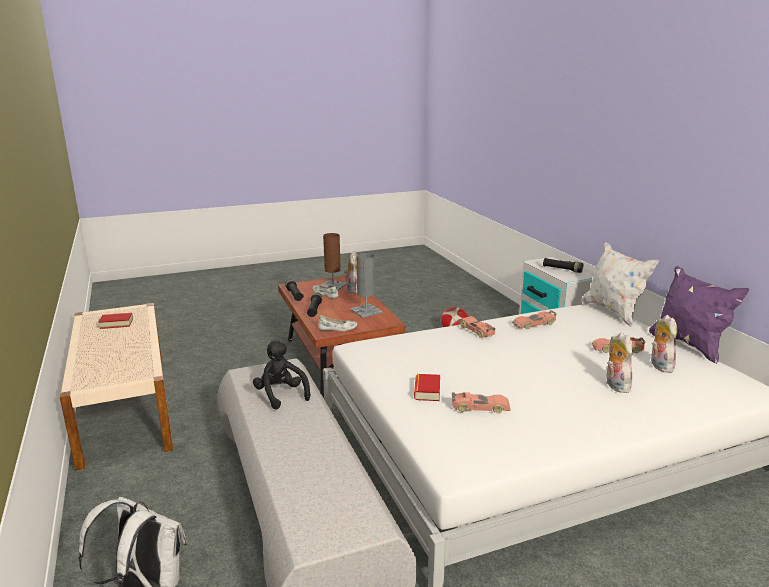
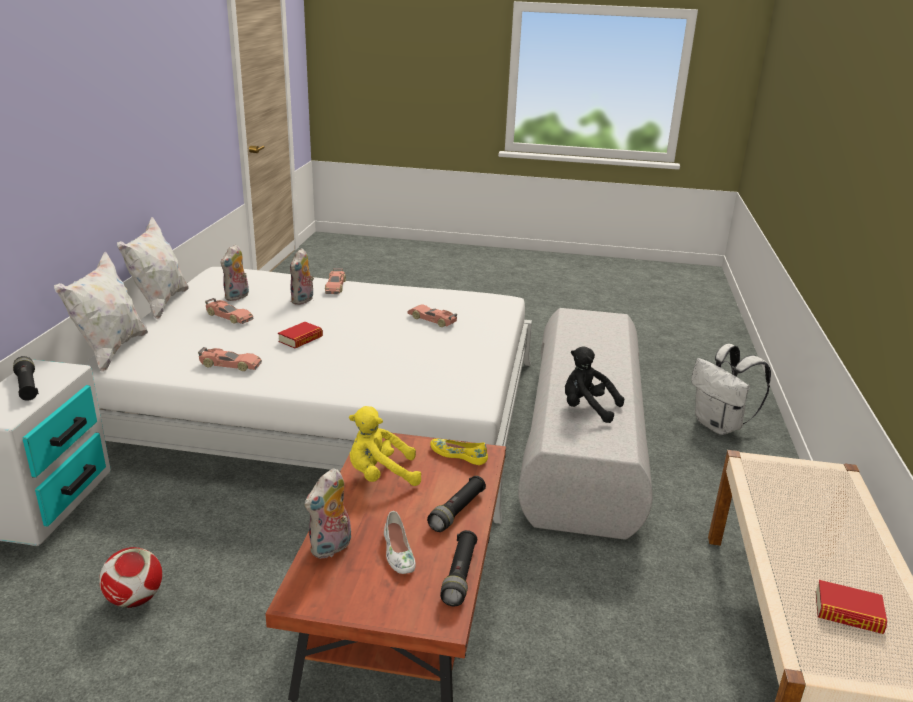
camera: 150 degrees left, 5 degrees up
black plush toy [253,340,310,410] -> black plush toy turned 120 degrees clockwise [565,346,624,423]
white shoe [318,315,357,331] -> yellow shoe [430,439,488,465]
brown table lamp [320,233,347,291] -> none
grey table lamp [350,253,382,318] -> yellow plush toy [349,406,421,486]
book [414,374,440,401] -> book moved to [278,322,323,348]
toy car [458,316,495,338] -> toy car moved to [325,268,346,294]
purple pillow [649,266,749,364] -> white pillow [117,217,189,319]

